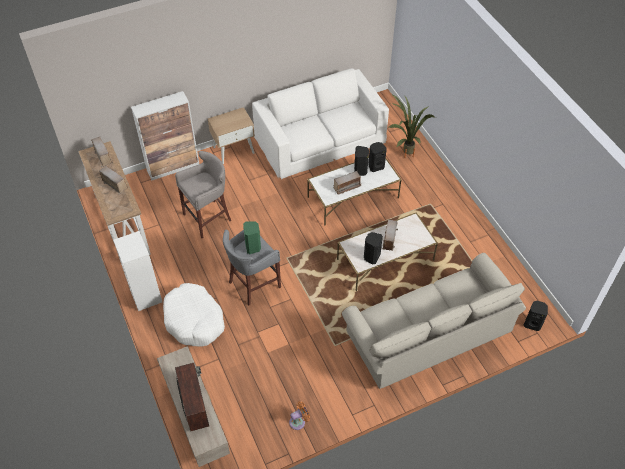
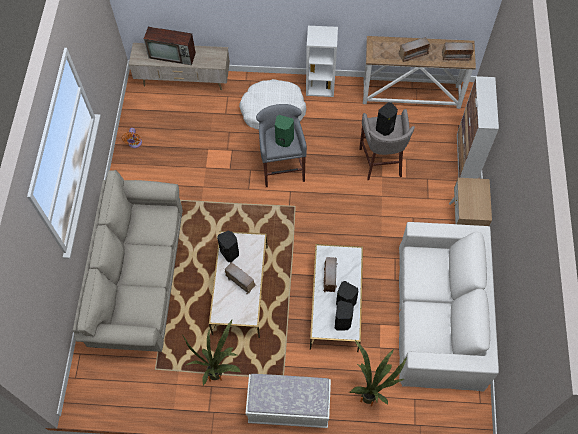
camera: 120 degrees right, 10 degrees up
black speaker [524,301,548,331] -> black speaker moved to [376,102,398,136]
none -> potted plant [183,320,241,385]
none -> white bench [246,374,331,428]

